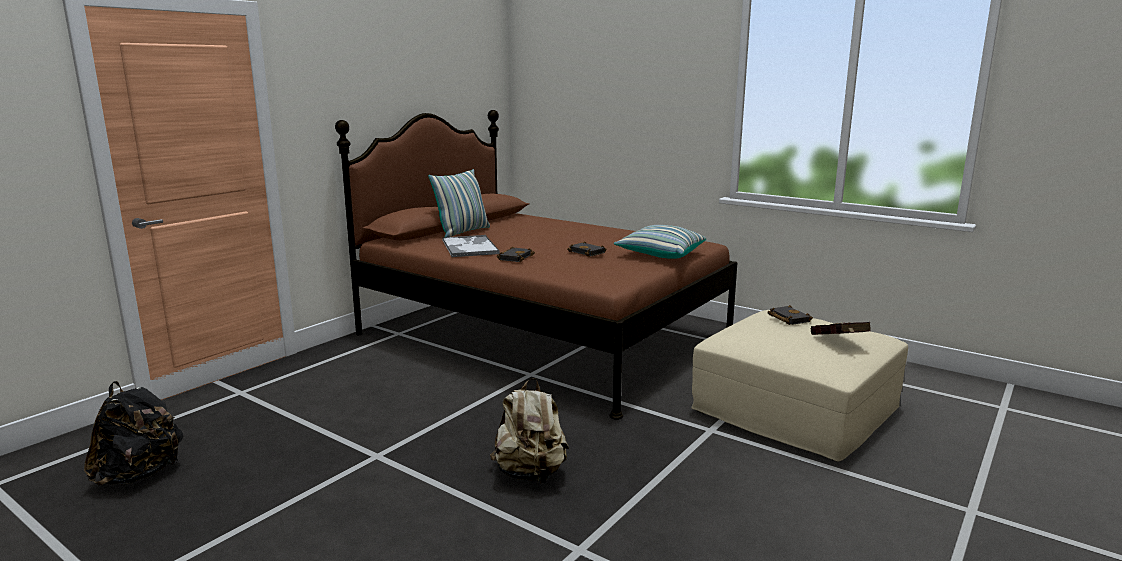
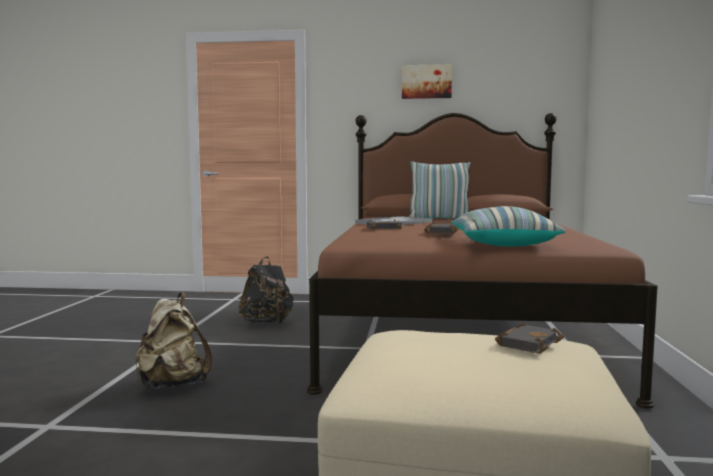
camera: 60 degrees right, 10 degrees down
black backpack [84,381,183,486] -> black backpack moved to [237,257,294,325]
red book [811,322,871,335] -> none
none -> picture [402,64,452,99]

